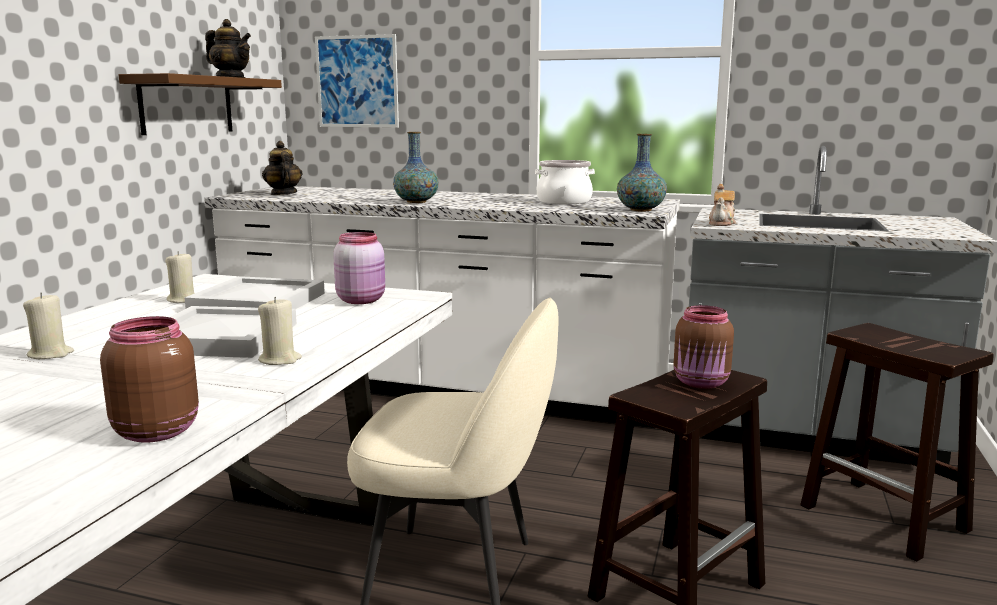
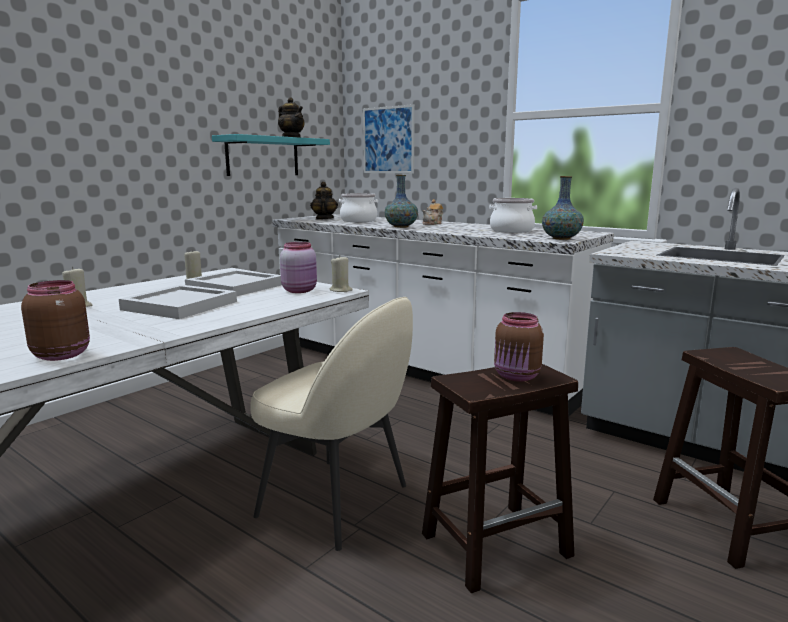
camera: 20 degrees right, 0 degrees up
brown shelf [118,73,282,135] -> turquoise shelf [212,134,330,176]
beige candle [258,297,302,365] -> beige candle moved to [330,257,353,292]
teapot [709,184,736,226] -> teapot moved to [422,199,443,225]
none -> cooking pot [339,193,378,222]

